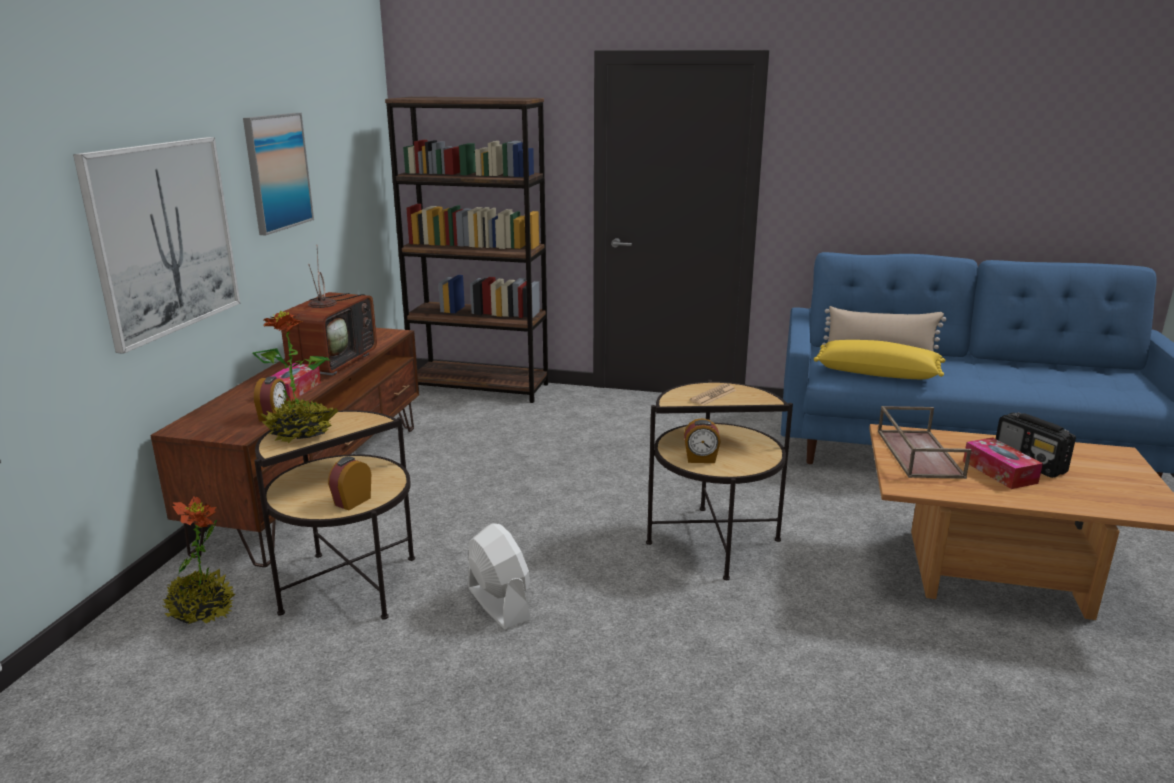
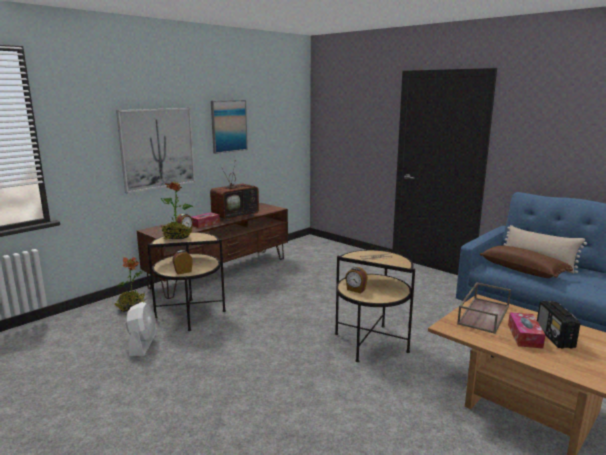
camera: 30 degrees right, 5 degrees down
brown bookcase [385,97,548,403] -> none
white fan [468,523,531,629] -> white fan moved to [126,302,157,356]
yellow pillow [814,340,945,379] -> brown pillow [480,246,573,278]

